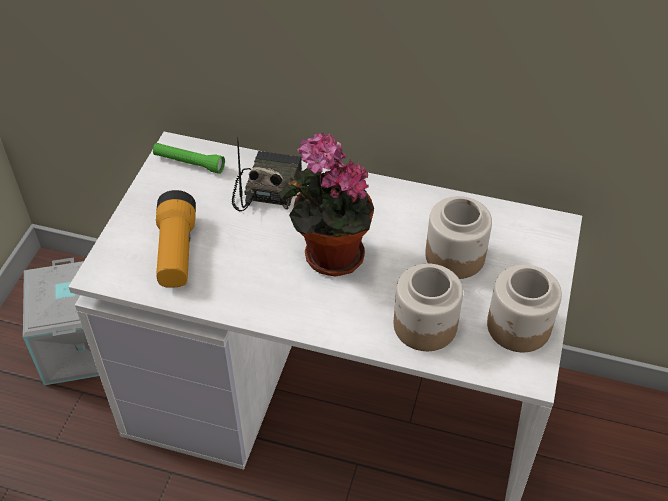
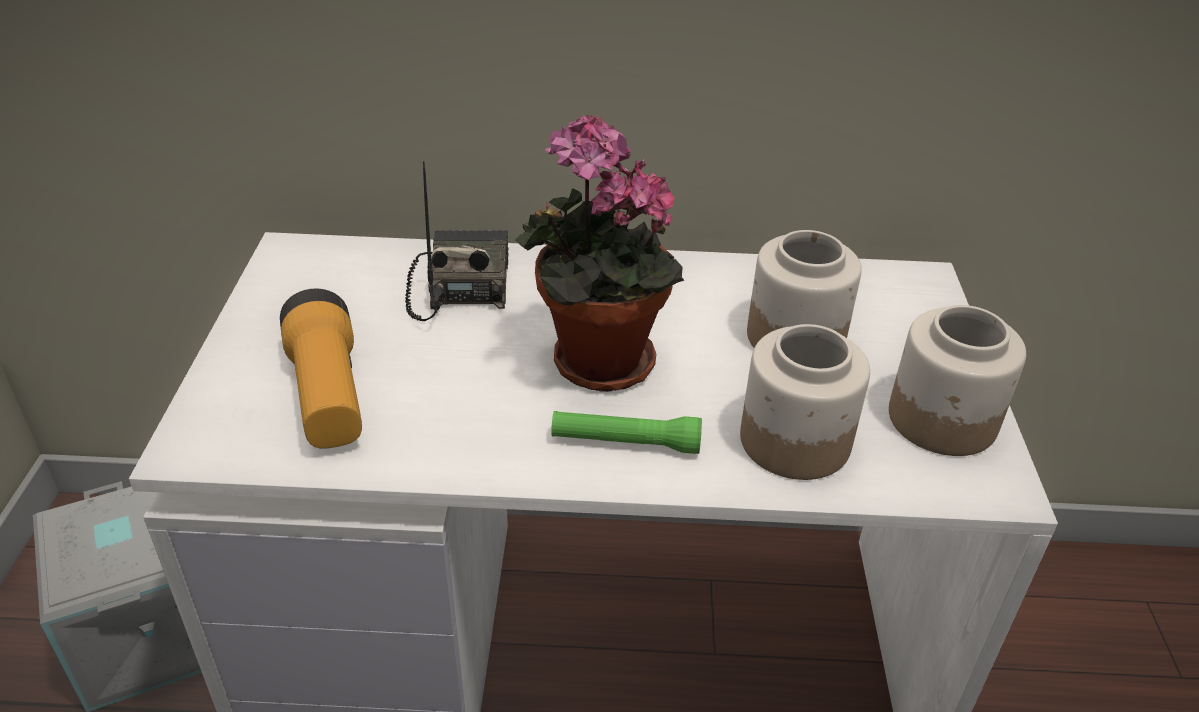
camera: 15 degrees left, 10 degrees down
green flashlight [153,143,225,174] -> green flashlight moved to [551,411,702,454]

